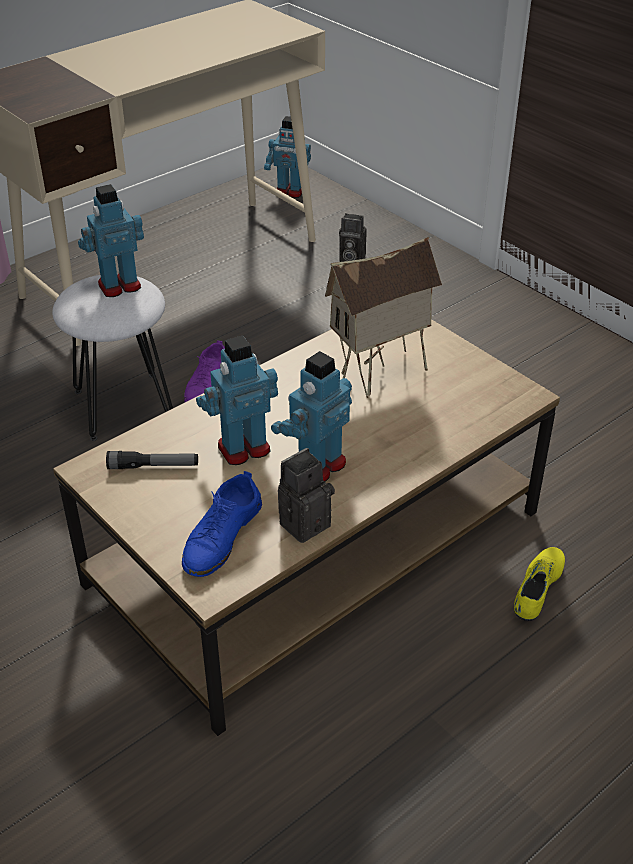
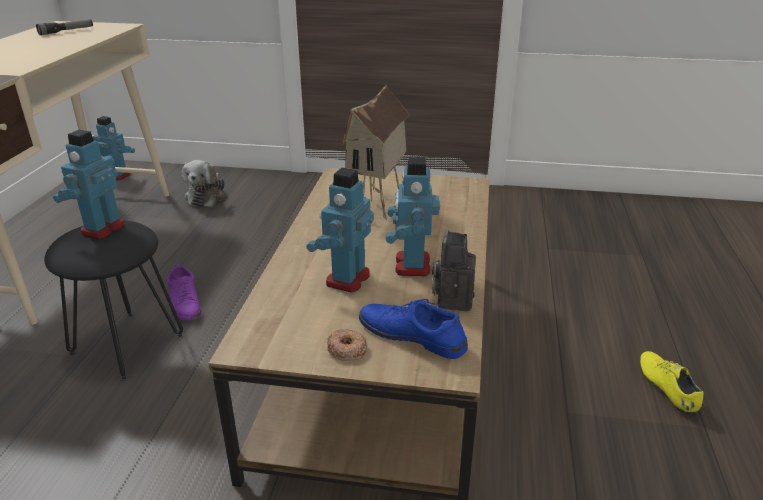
camera: 40 degrees left, 10 degrees down
white stool [52,273,173,441] -> black stool [44,220,184,380]
flashlight [106,451,198,469] -> flashlight moved to [36,20,93,35]
blue shoe [182,471,262,577] -> blue shoe turned 135 degrees clockwise [359,299,468,359]
toy robot [264,116,311,198] -> toy robot turned 135 degrees counterclockwise [93,116,135,180]
camera [339,213,367,262] -> plush toy [182,160,225,207]
yellow shoe [514,547,565,621] -> yellow shoe moved to [640,351,703,414]
none -> donut [327,328,367,361]

